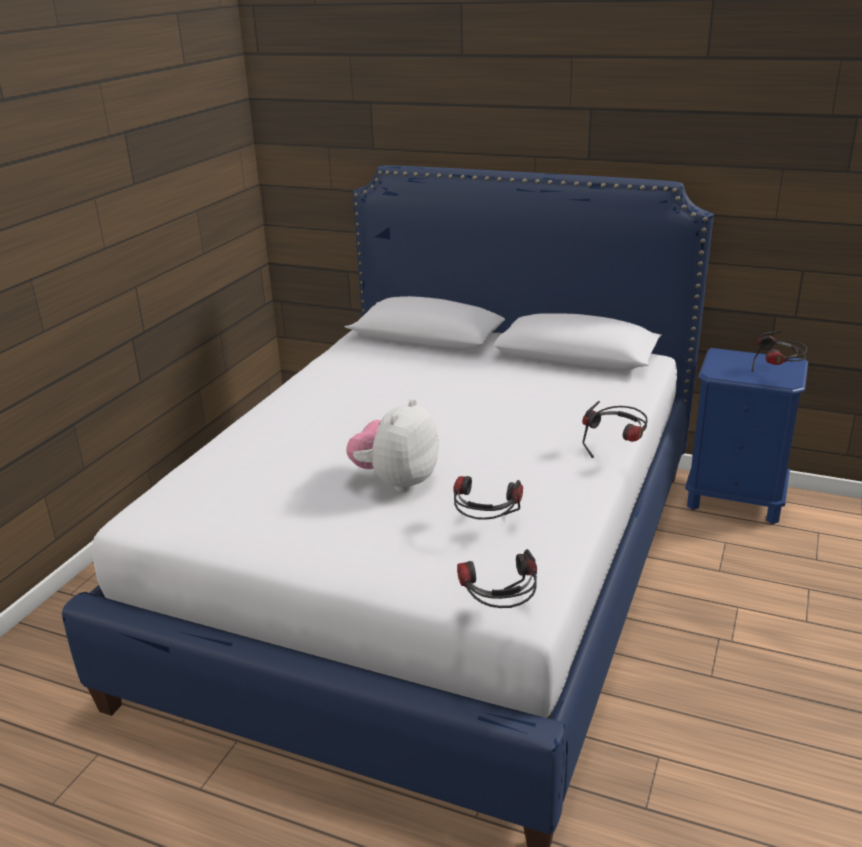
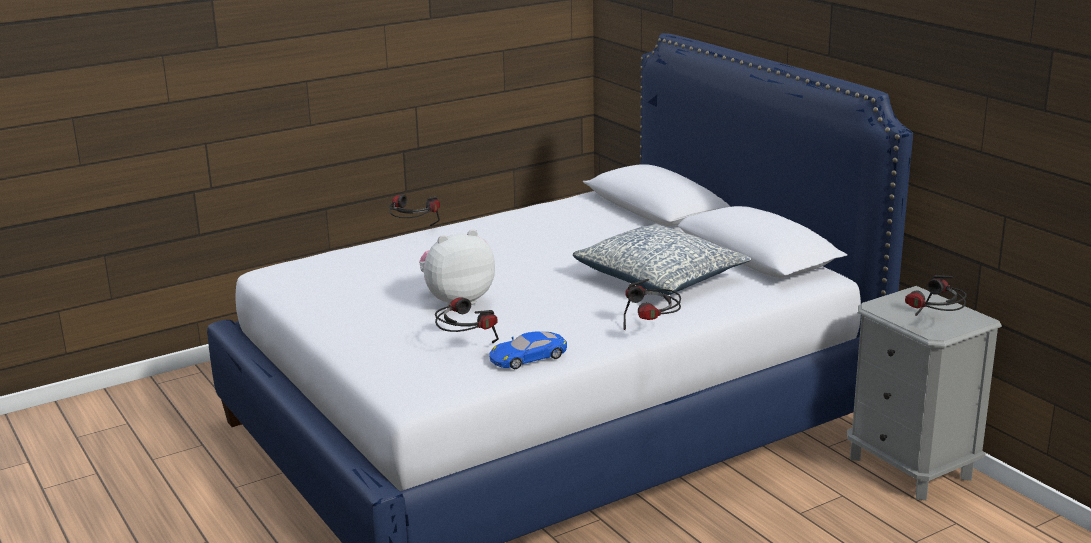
camera: 35 degrees right, 5 degrees down
headphones [457,549,537,608] -> headphones moved to [389,195,440,226]
blue nightstand [685,348,808,524] -> grey nightstand [847,286,1002,500]
none -> blue toy car [489,331,567,369]
none -> pillow [573,224,751,295]

